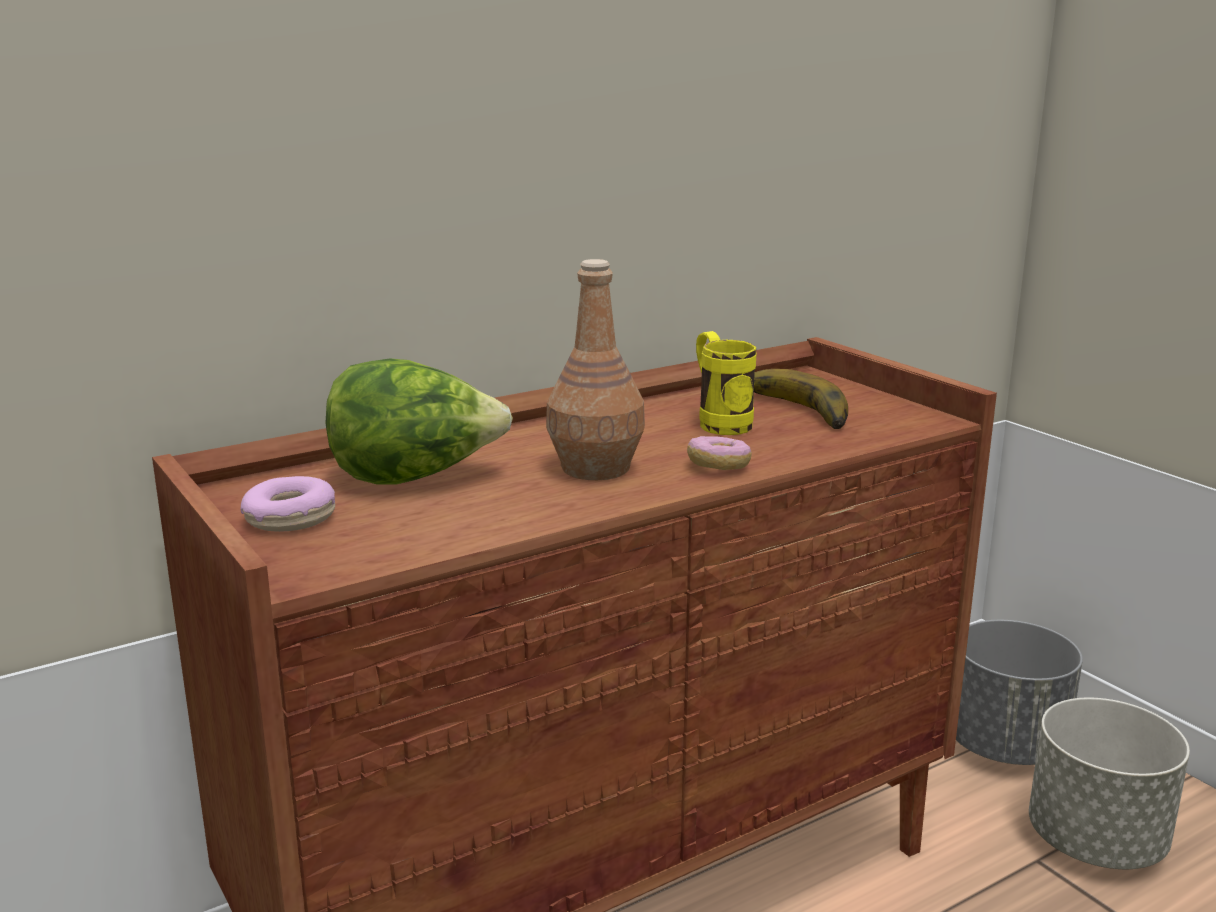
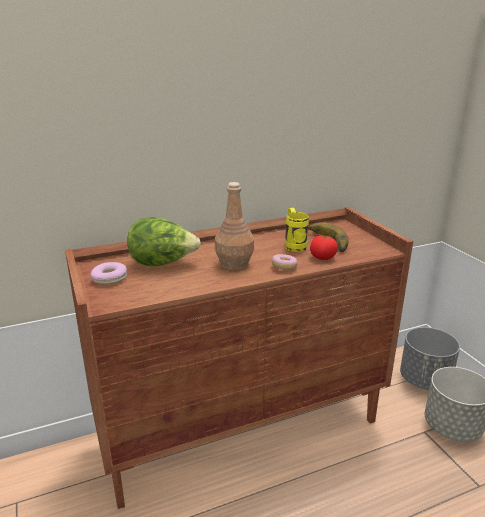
camera: 10 degrees right, 5 degrees up
none -> tomato [310,235,338,260]

